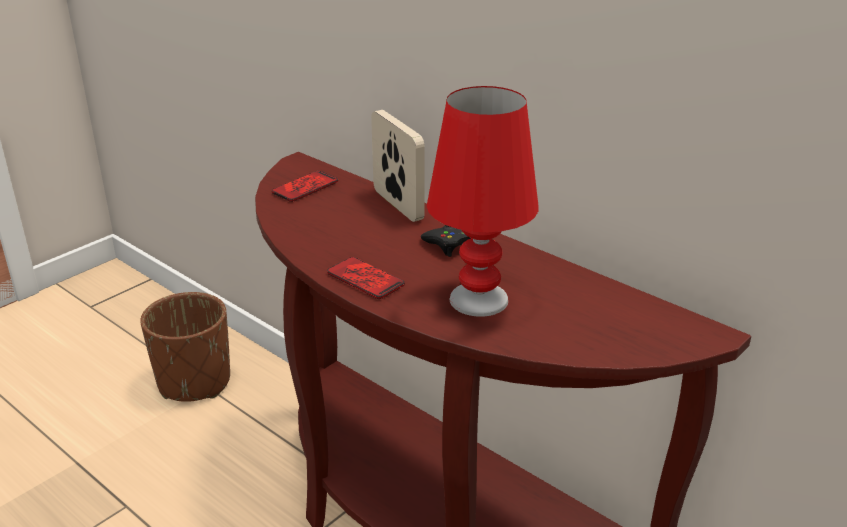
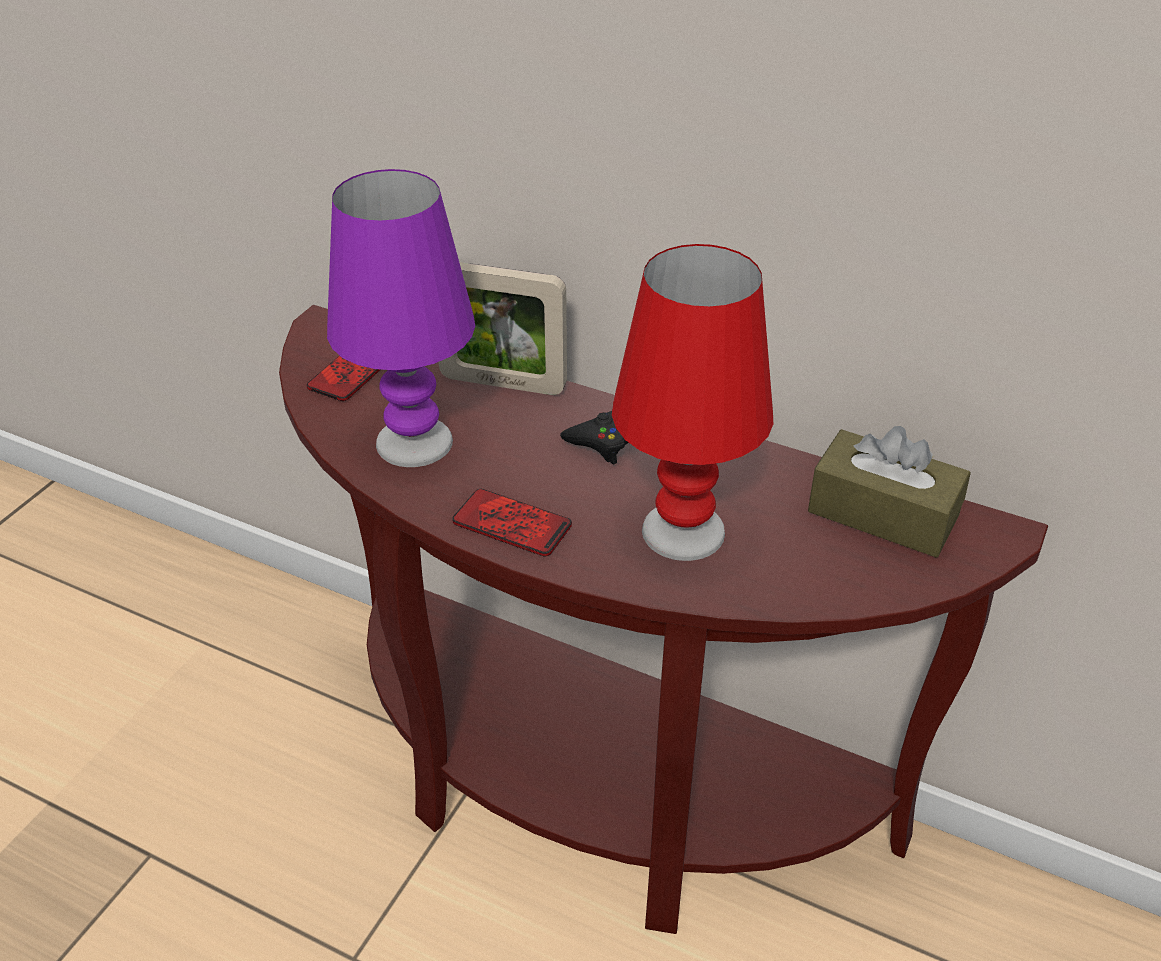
camera: 15 degrees left, 10 degrees up
brown planter [140,292,230,402] -> none
picture frame [371,110,425,222] -> picture frame turned 150 degrees clockwise [439,262,567,395]
none -> purple table lamp [327,169,475,467]
none -> brown tissue box [808,426,971,558]

